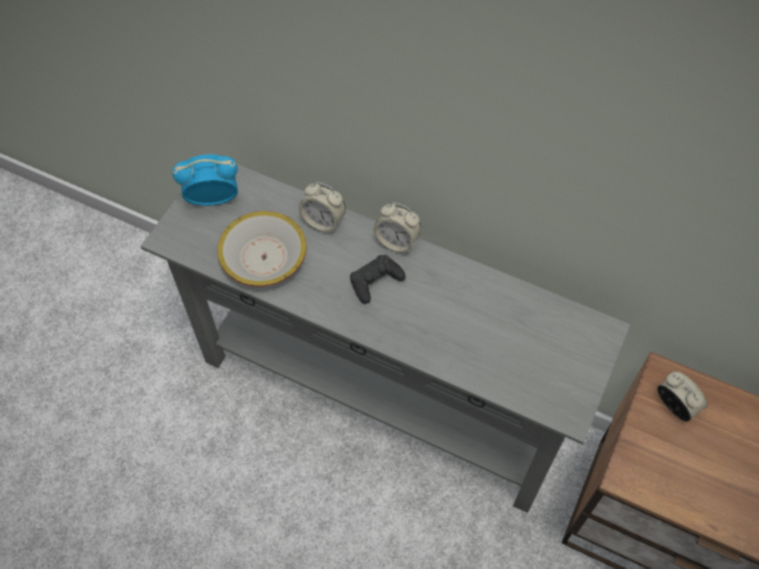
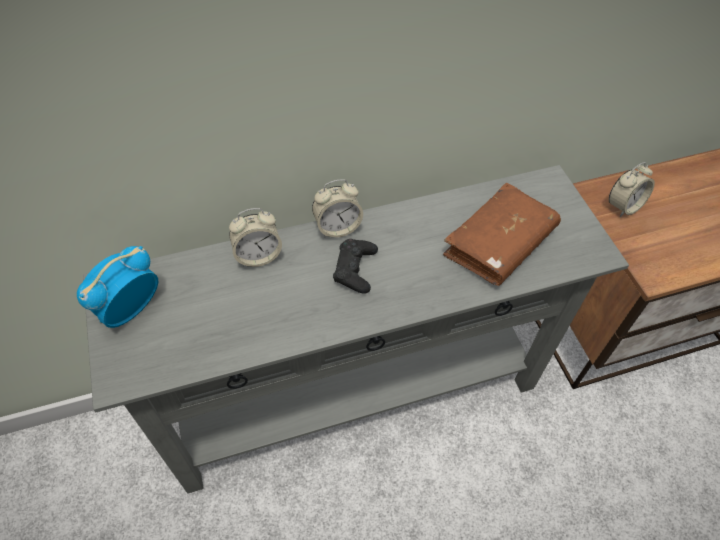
camera: 45 degrees left, 5 degrees down
bowl [217,211,307,287] -> none
alarm clock [657,372,708,422] -> alarm clock turned 135 degrees clockwise [609,162,655,217]
none -> brown book [443,183,561,286]

